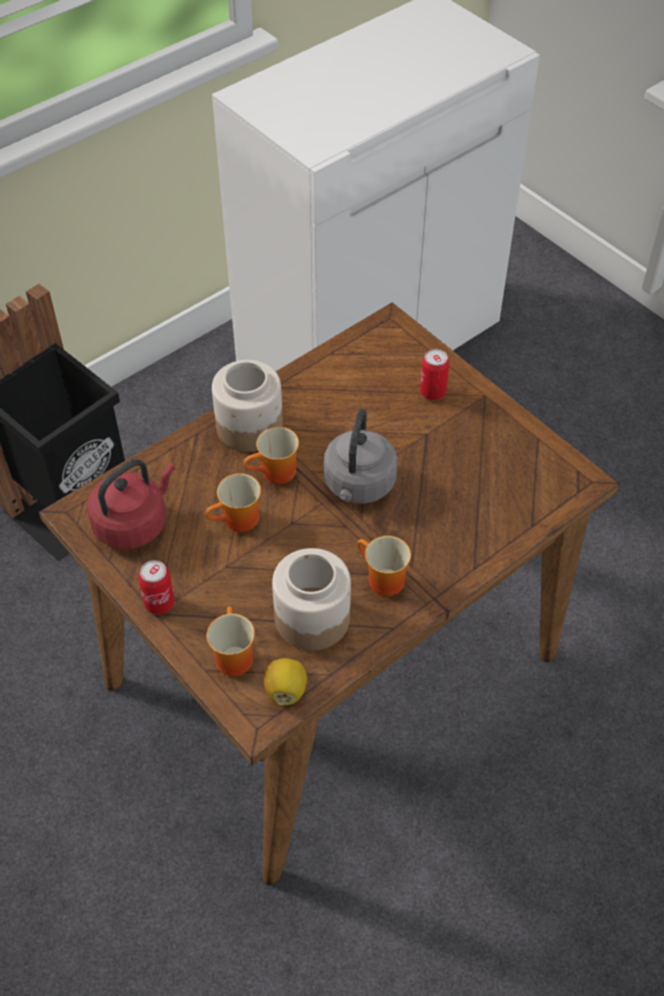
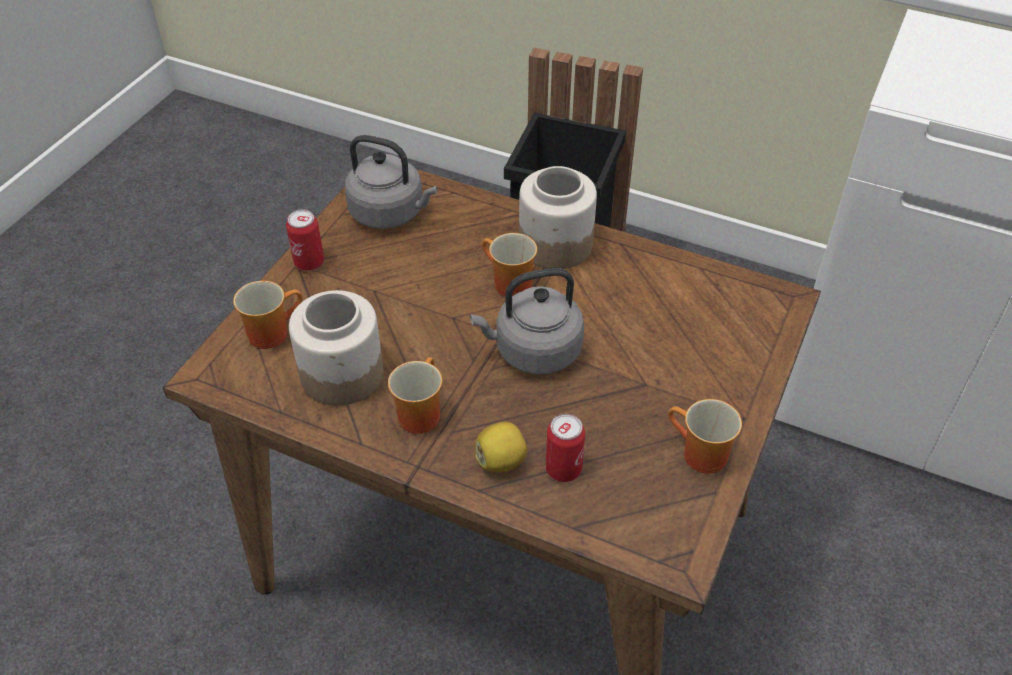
camera: 65 degrees right, 5 degrees down
red kettle [87,459,175,549] -> grey kettle [345,135,437,229]
mug [205,473,261,532] -> mug moved to [668,399,742,474]
lemon [264,658,307,705] -> lemon moved to [475,422,527,473]
can [420,349,449,400] -> can moved to [546,414,585,482]

